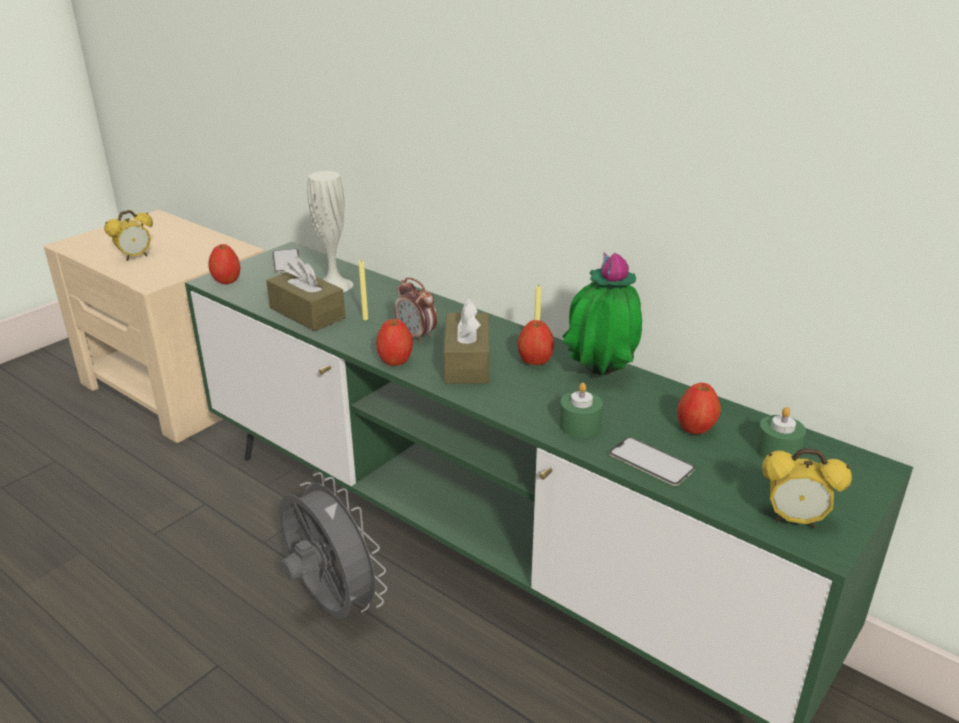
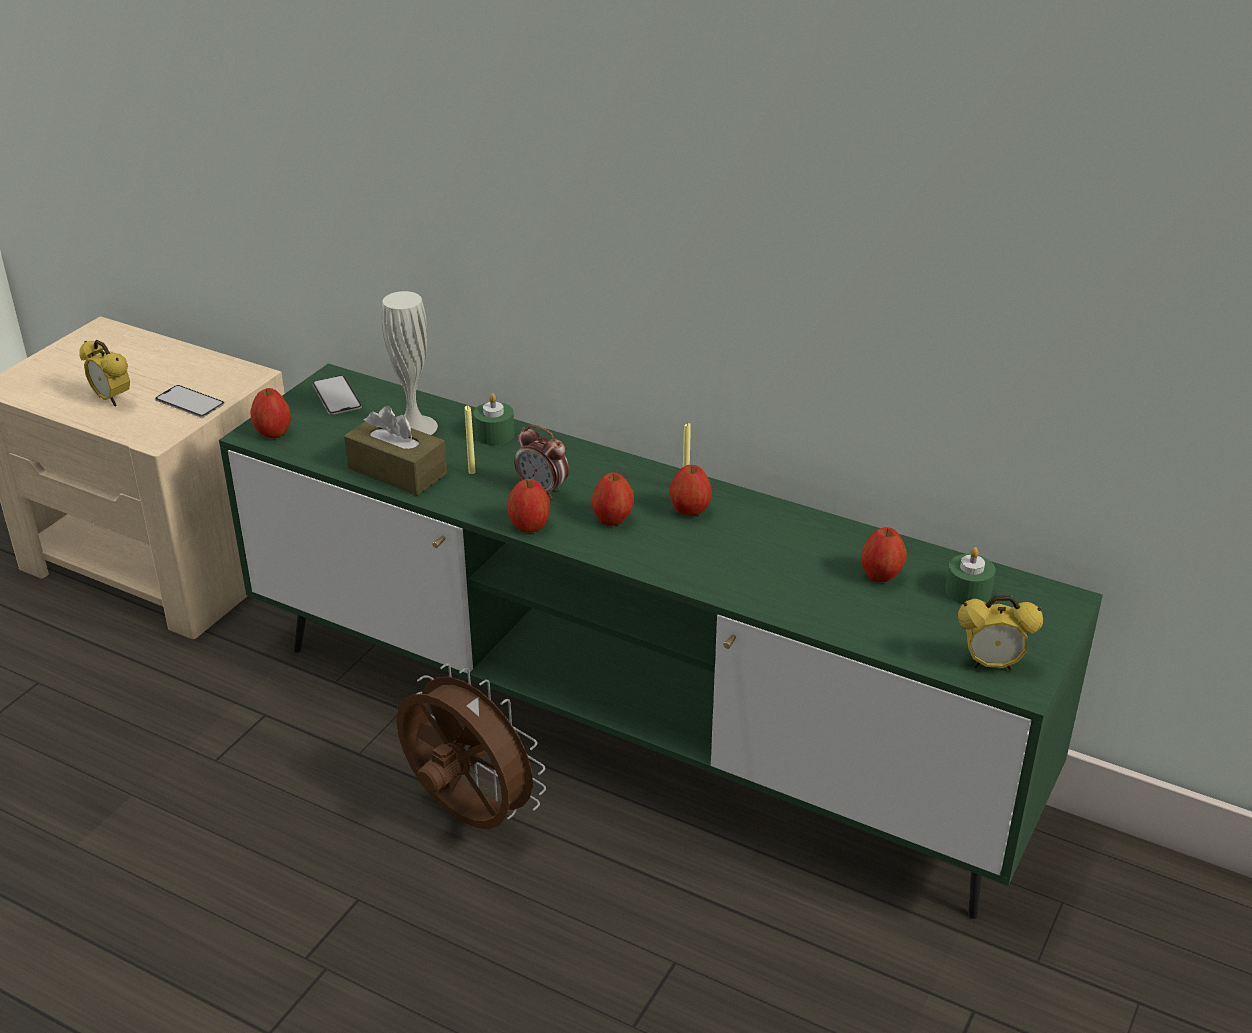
camera: 10 degrees left, 5 degrees up
alarm clock [104,210,153,261] -> alarm clock turned 90 degrees clockwise [79,340,130,406]
grey fan [279,472,387,619] -> brown fan [396,663,546,829]
brown tissue box [444,298,490,384] -> apple [592,472,634,526]
green candle [559,383,603,437] -> green candle moved to [474,393,514,445]
potted plant [562,252,642,376] -> none
phone [609,437,695,486] -> phone moved to [155,385,224,417]

